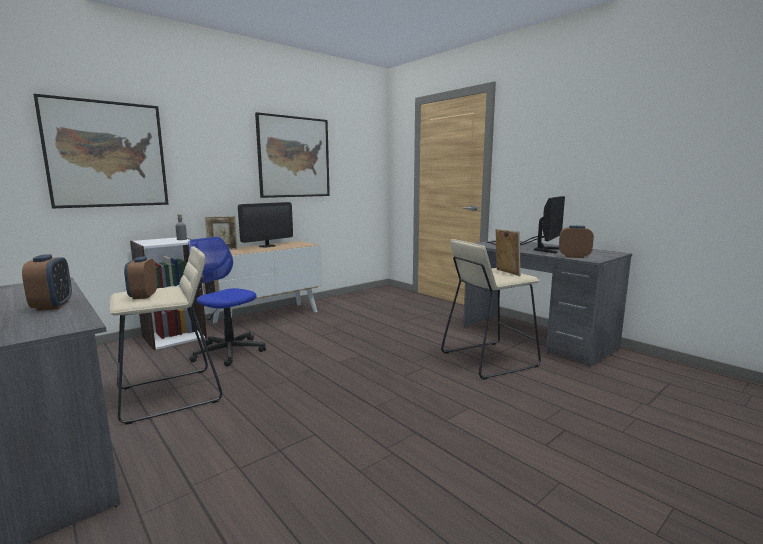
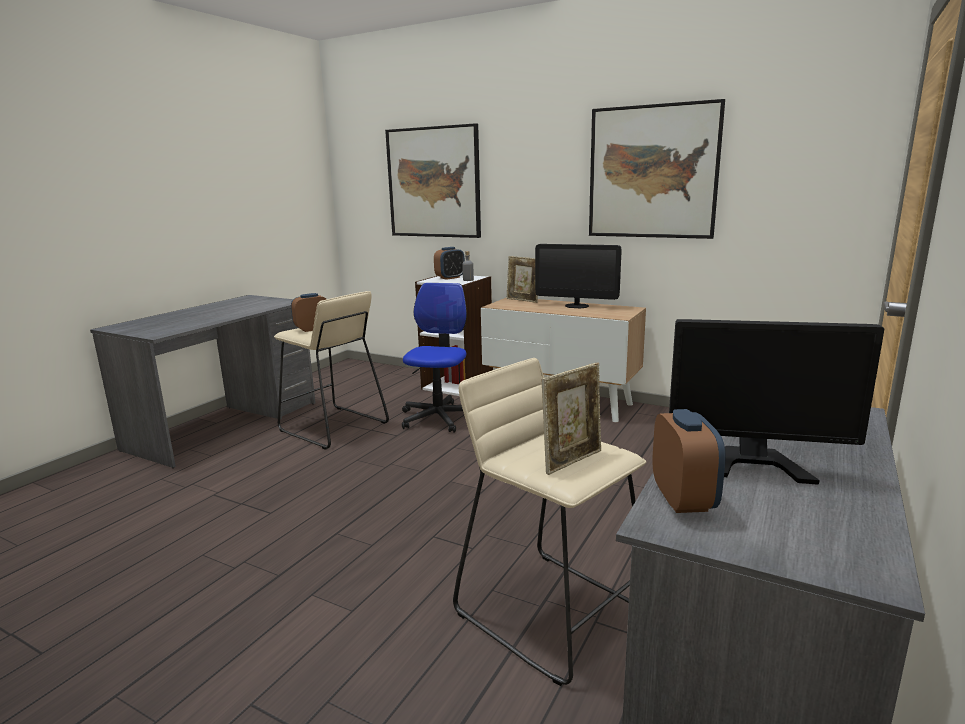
camera: 70 degrees right, 5 degrees up
alarm clock [22,254,72,311] -> alarm clock moved to [434,247,465,280]

